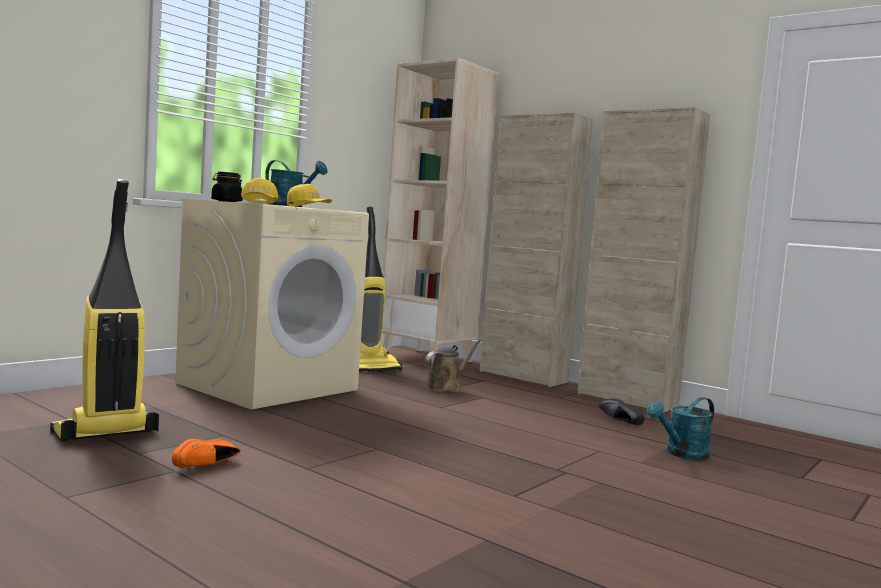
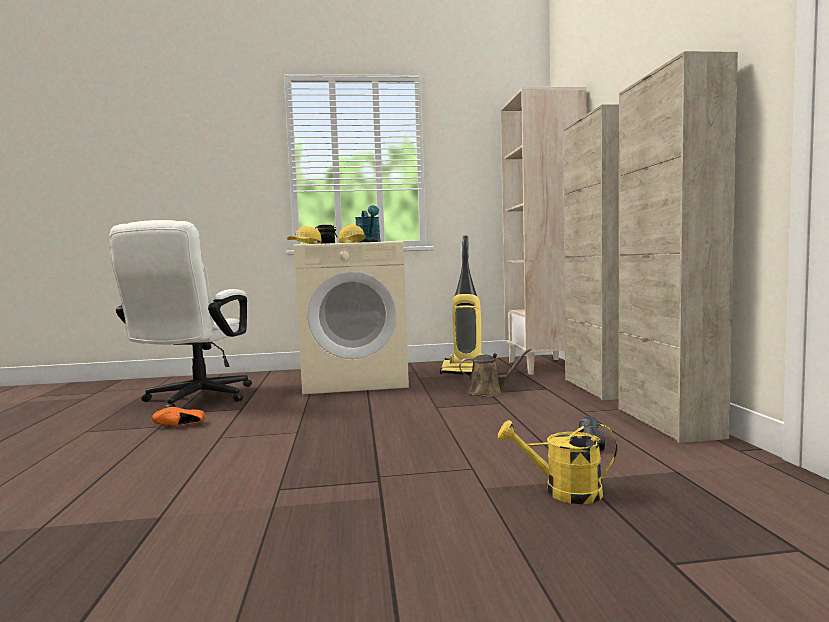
camera: 45 degrees right, 0 degrees up
vacuum cleaner [50,179,159,442] -> white office chair [109,220,252,408]
turquoise watering can [647,397,714,460] -> yellow watering can [498,420,617,504]

